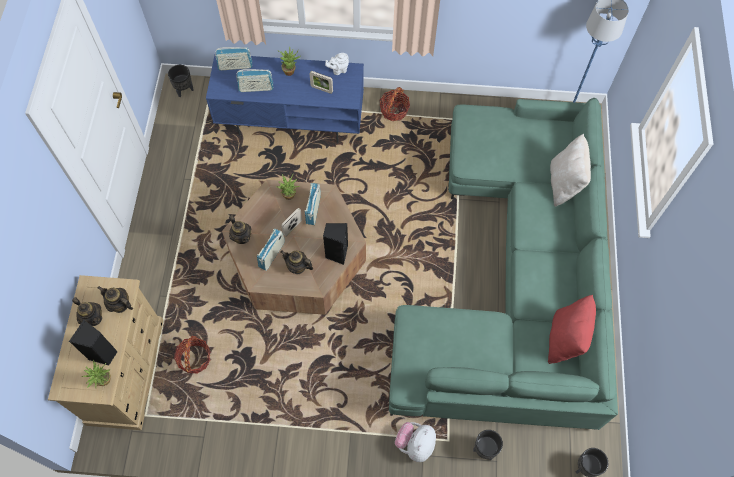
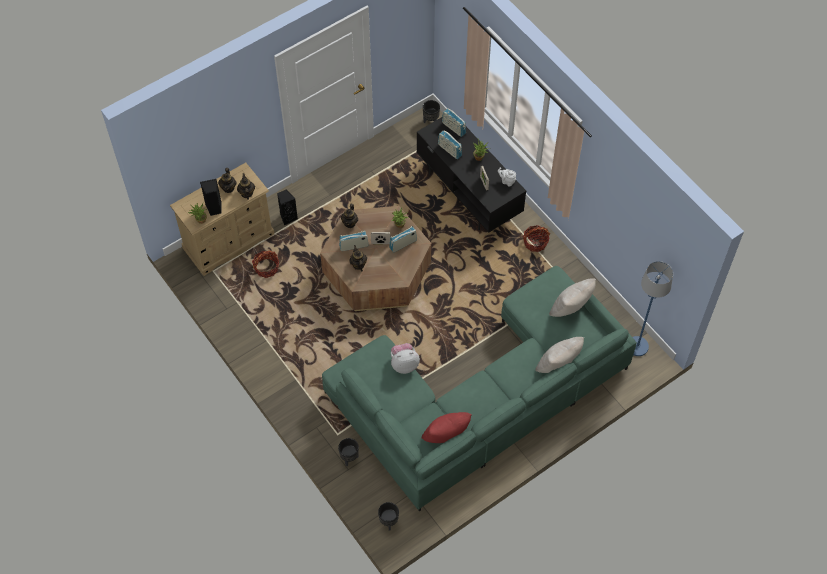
camera: 50 degrees right, 5 degrees down
blue tv stand [206,55,364,143] -> black tv stand [417,117,526,232]
black speaker [323,223,348,265] -> black speaker moved to [277,190,298,226]
plush toy [395,422,436,462] -> plush toy moved to [391,343,420,374]
none -> beige pillow [549,278,596,317]

